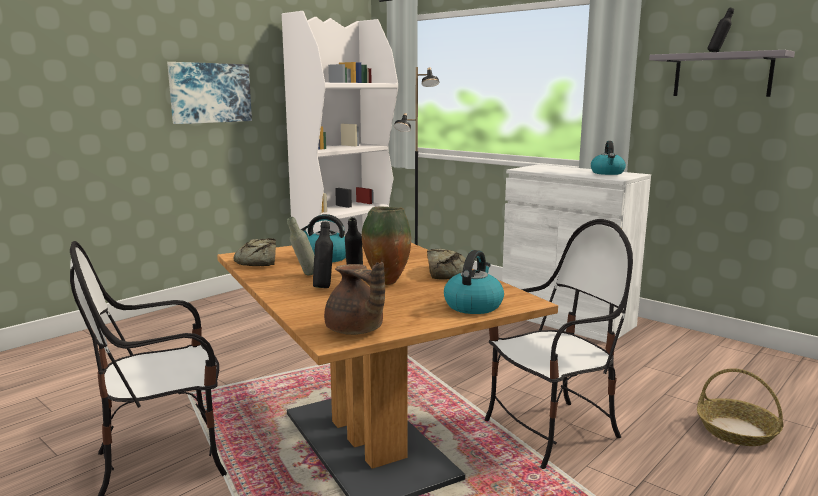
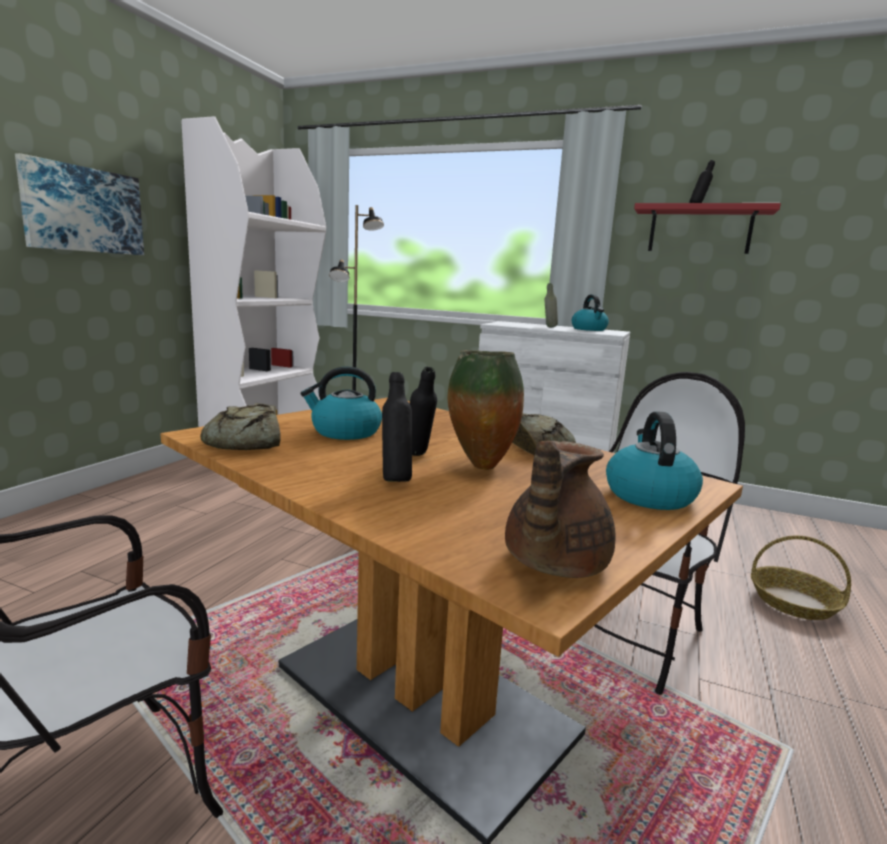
camera: 20 degrees left, 0 degrees up
grey bottle [287,217,314,276] -> grey bottle moved to [545,283,558,327]
brown teapot [324,262,385,335] -> brown teapot turned 90 degrees clockwise [505,441,616,578]
grey shelf [649,50,795,97] -> red shelf [634,203,781,254]

